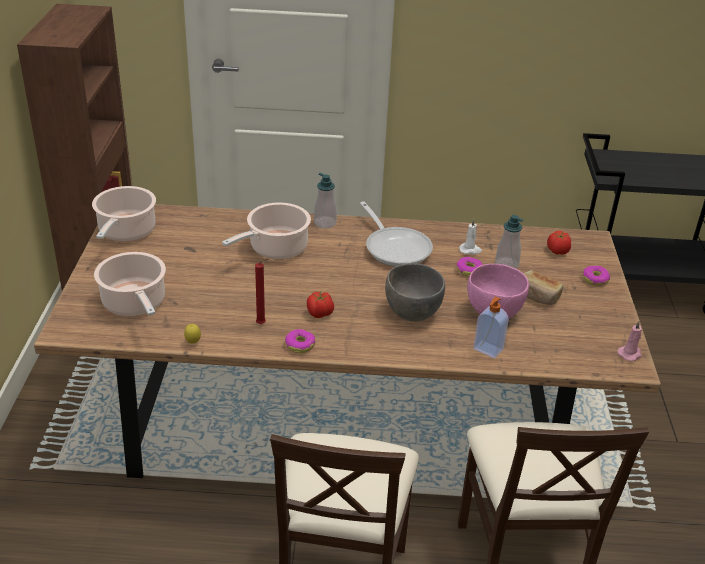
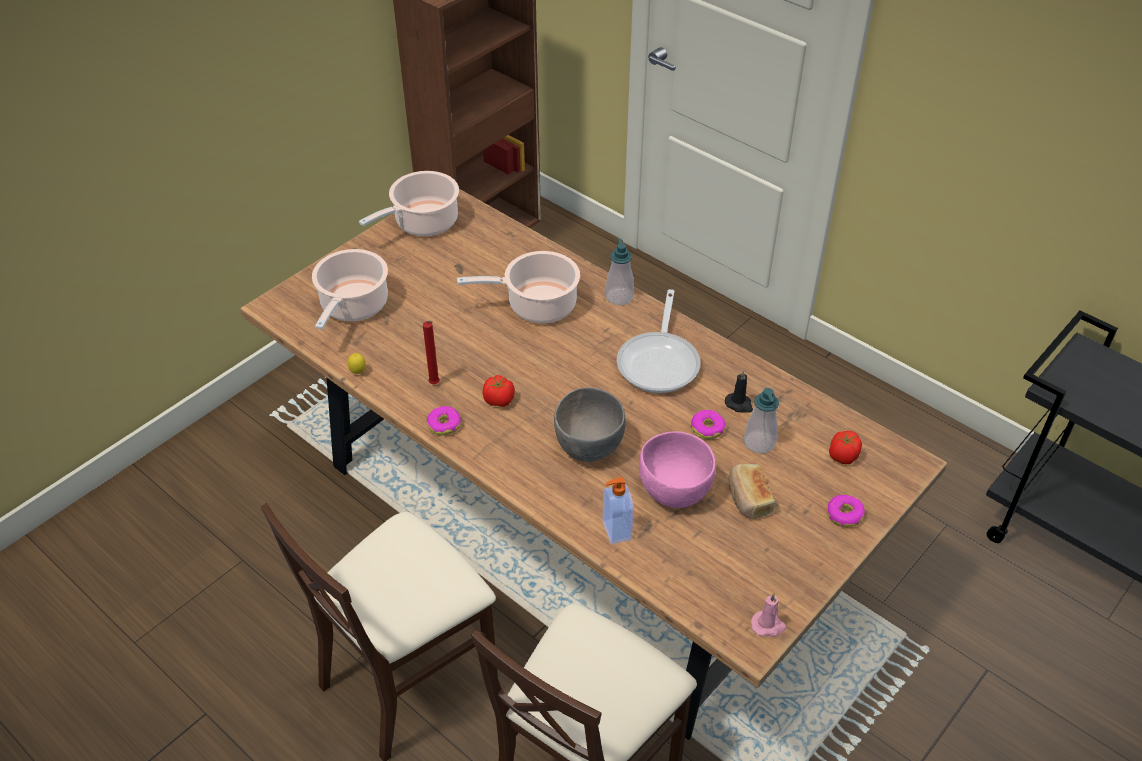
camera: 40 degrees right, 10 degrees up
white candle [459,219,482,254] -> black candle [725,370,753,413]

